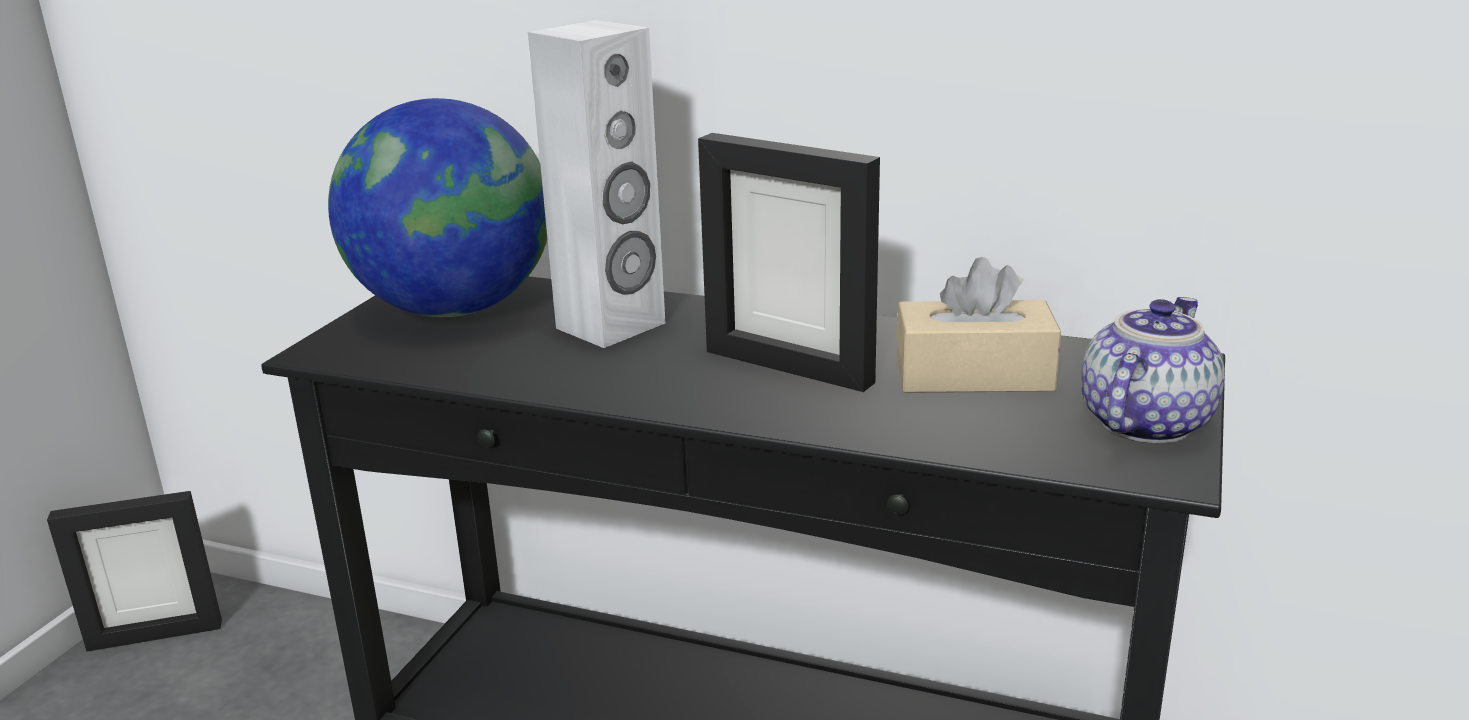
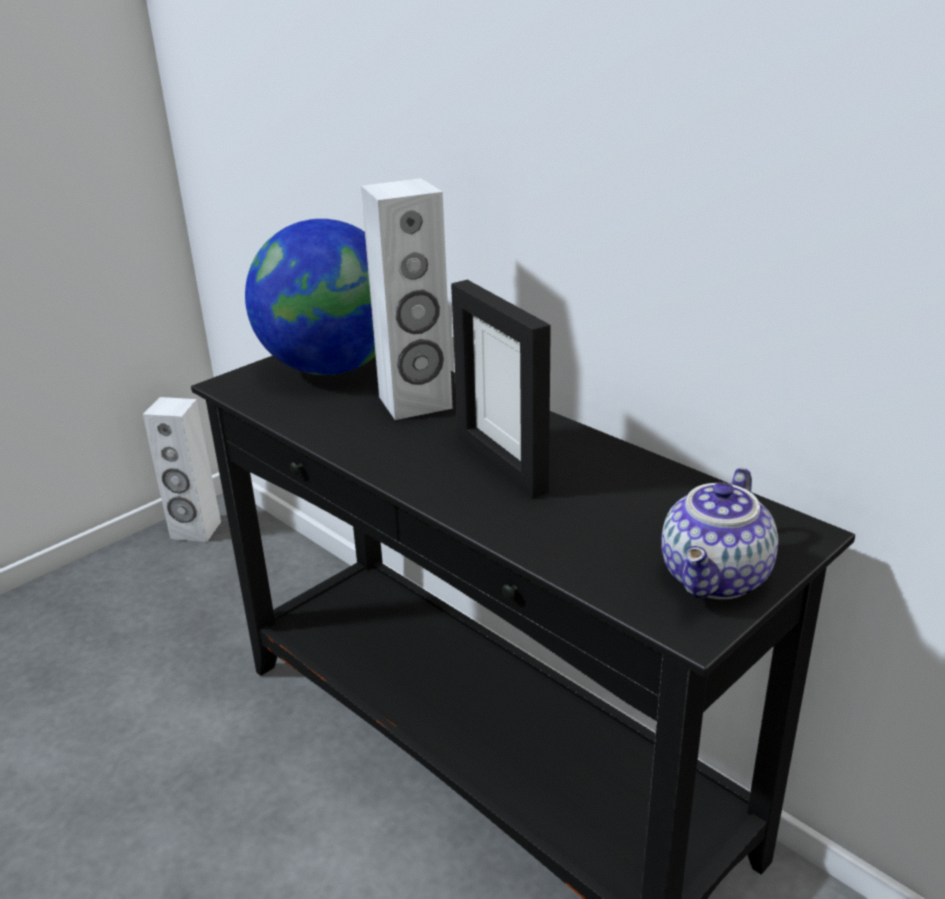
camera: 25 degrees right, 5 degrees up
picture frame [47,491,222,652] -> white speaker [143,397,221,542]
beige tissue box [896,257,1061,393] -> none
teapot [1081,297,1225,444] -> teapot turned 150 degrees clockwise [661,467,778,600]

